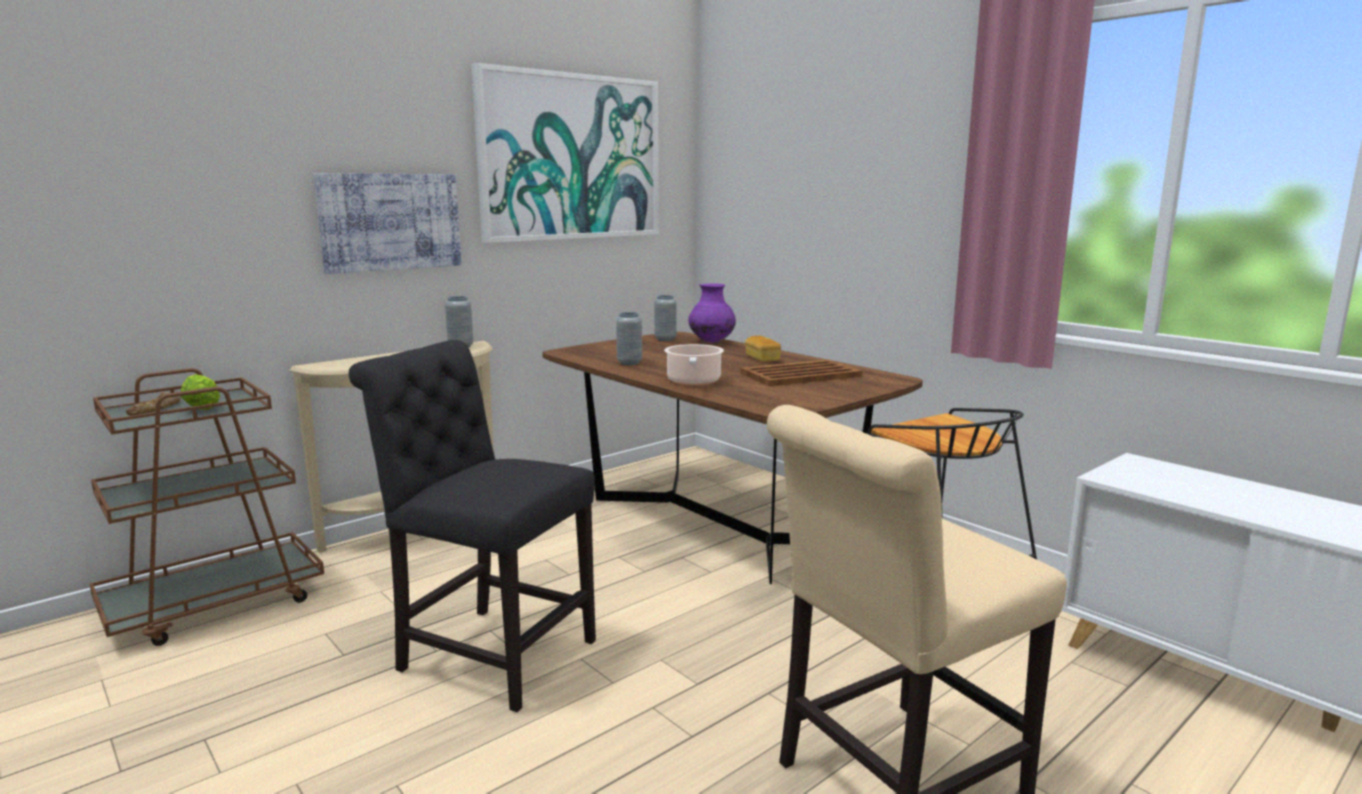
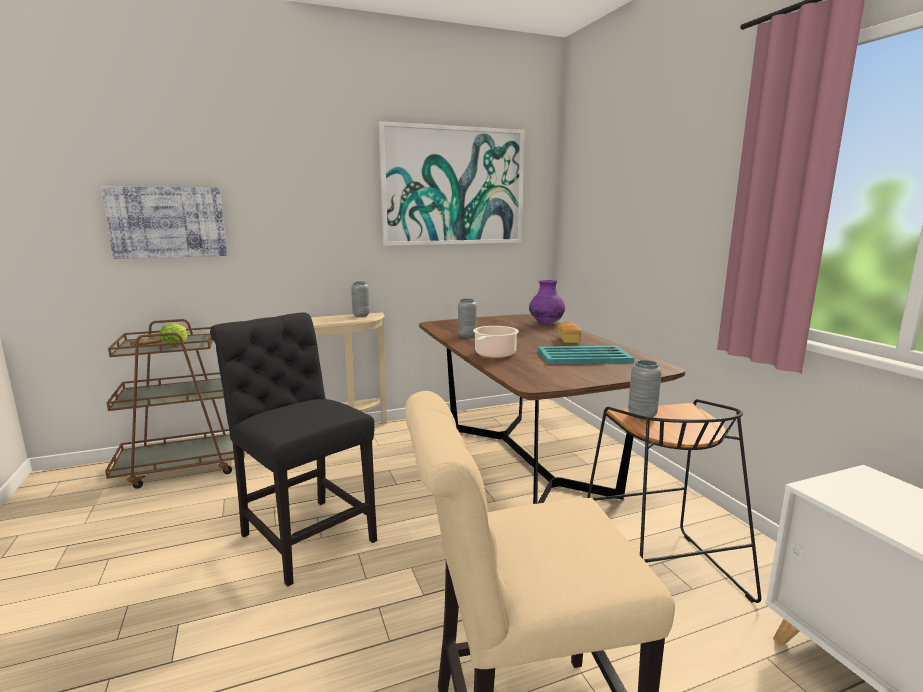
camera: 20 degrees right, 0 degrees up
picture [314,173,461,274] -> picture moved to [101,186,227,259]
grey vase [654,295,676,341] -> grey vase moved to [628,360,662,420]
brown tray [740,360,862,386] -> turquoise tray [538,346,634,364]

